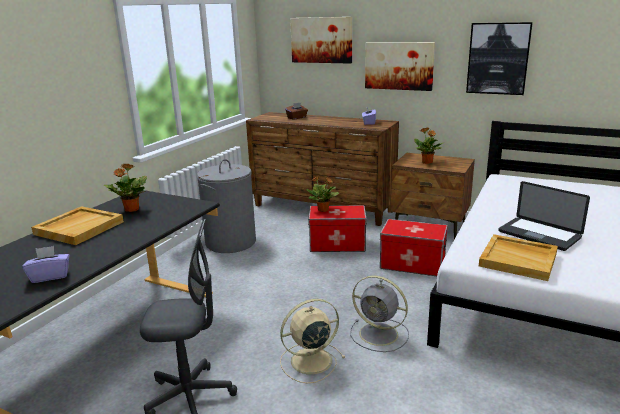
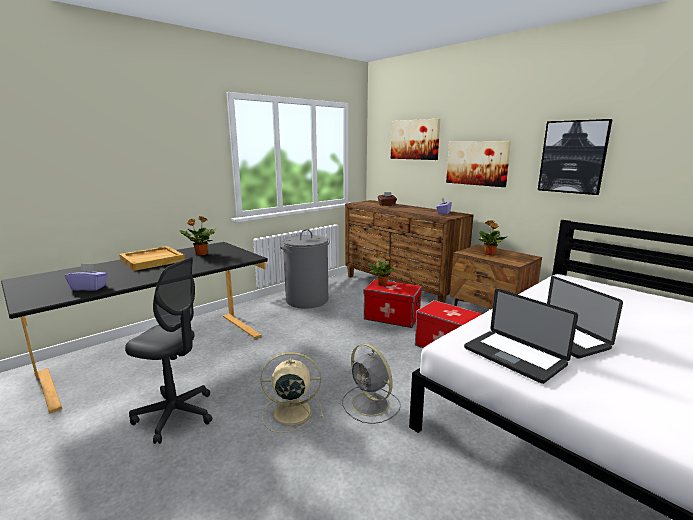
camera: 20 degrees right, 5 degrees down
beige tray [479,234,558,281] -> laptop [464,289,578,384]

